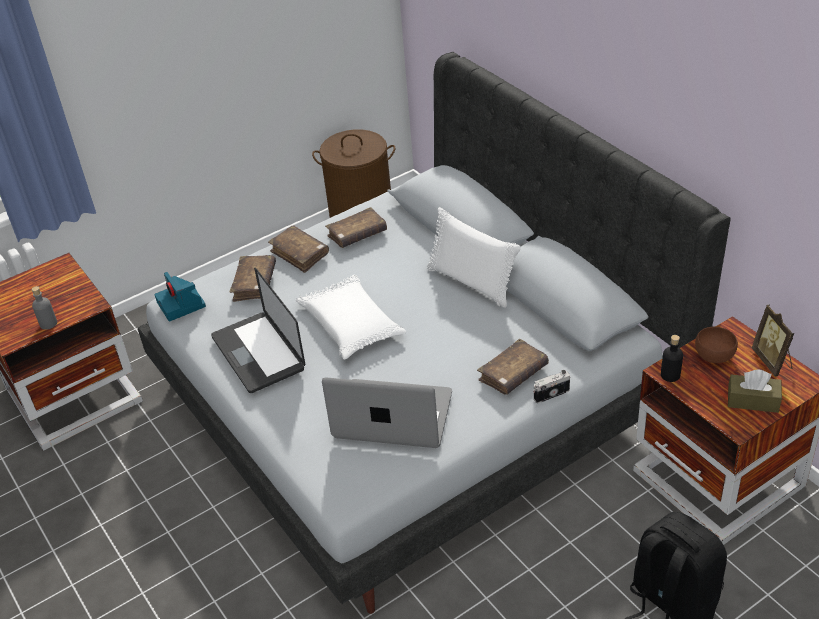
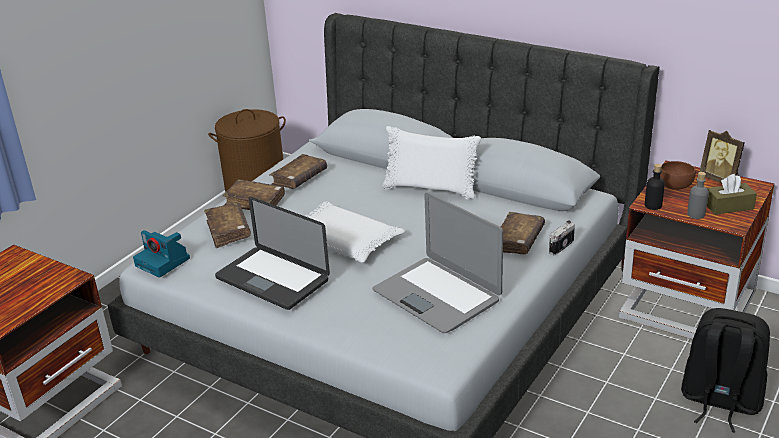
camera: 25 degrees left, 10 degrees down
grey bottle [32,286,57,330] -> grey bottle moved to [687,172,709,219]
laptop [322,378,452,448] -> laptop turned 120 degrees counterclockwise [373,192,503,333]

